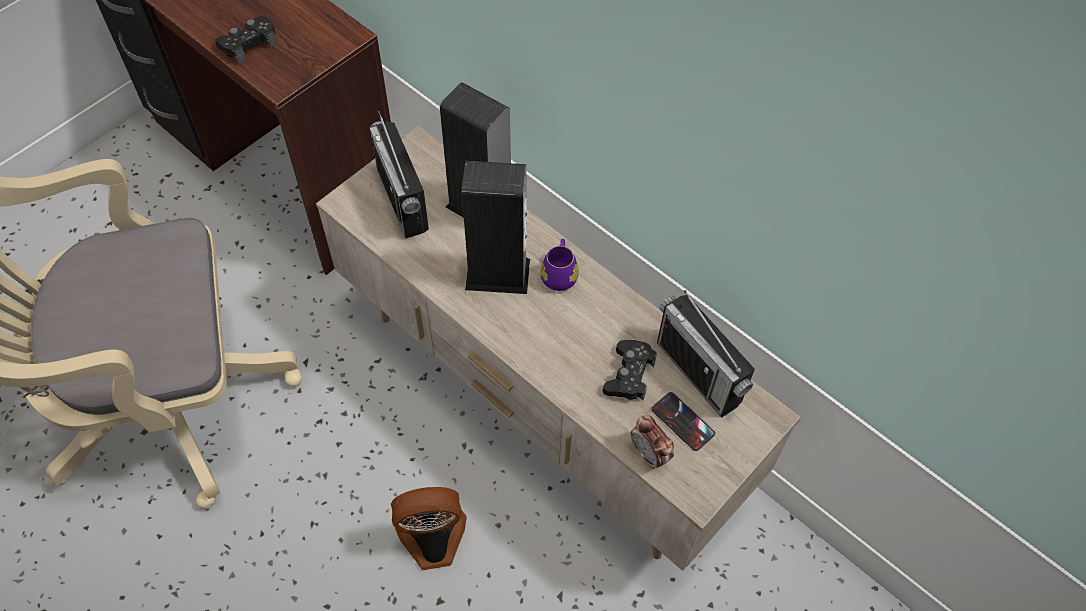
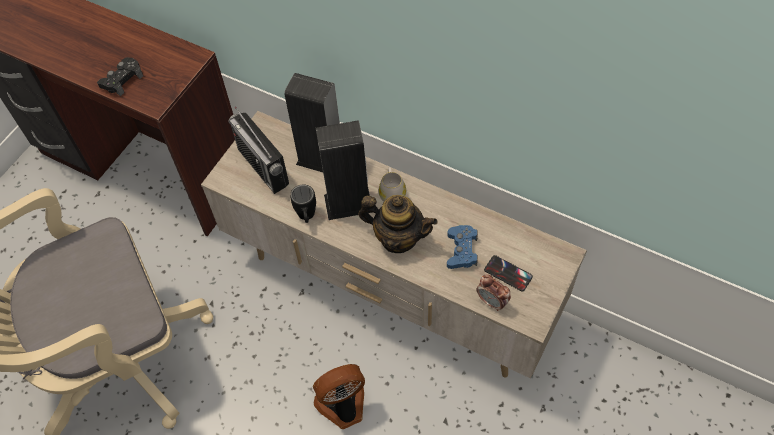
camera: 10 degrees left, 0 degrees up
purple mug [540,239,579,291] -> white mug [379,167,406,202]
black game controller [603,340,657,400] -> blue game controller [447,225,478,269]
radio [657,290,755,417] -> none
none -> black mug [290,184,316,223]
none -> teapot [358,195,438,253]

